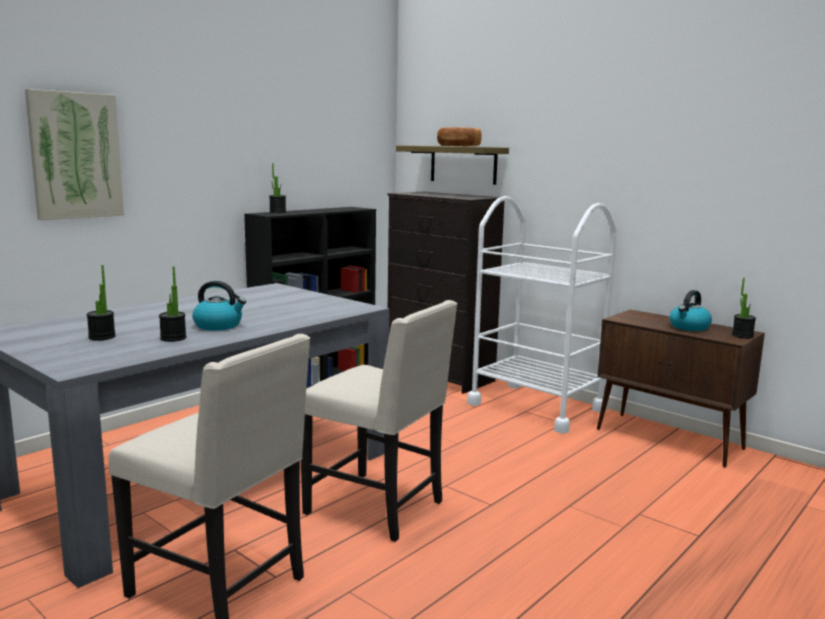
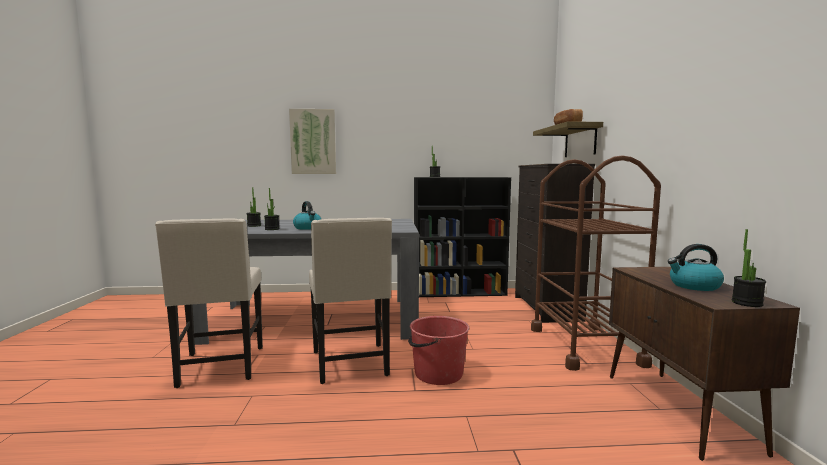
camera: 45 degrees right, 5 degrees down
white cart [467,196,617,434] -> brown cart [531,155,661,371]
none -> red bucket [408,316,469,385]

